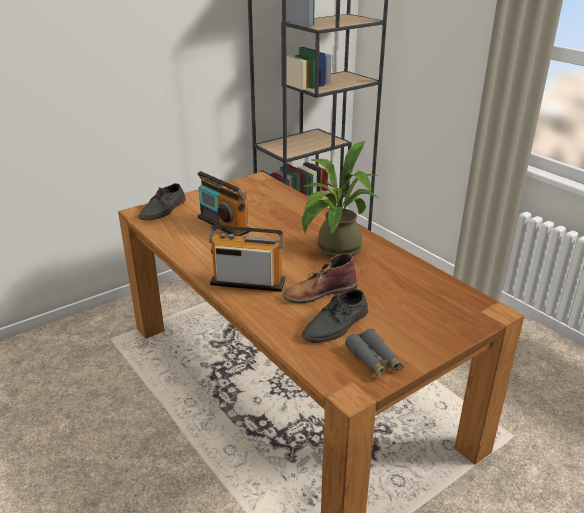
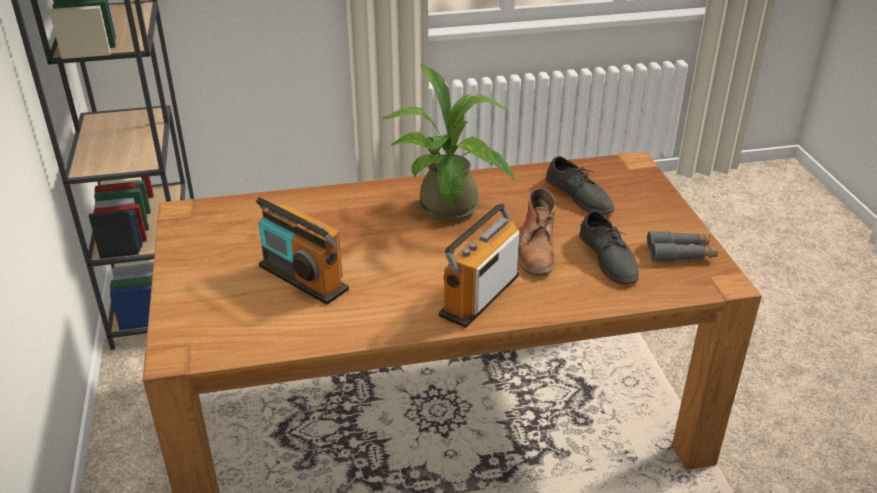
camera: 65 degrees left, 5 degrees up
grey shoe [139,183,186,221] -> grey shoe moved to [545,156,614,215]
radio [198,171,251,236] -> radio turned 60 degrees clockwise [256,197,349,305]

